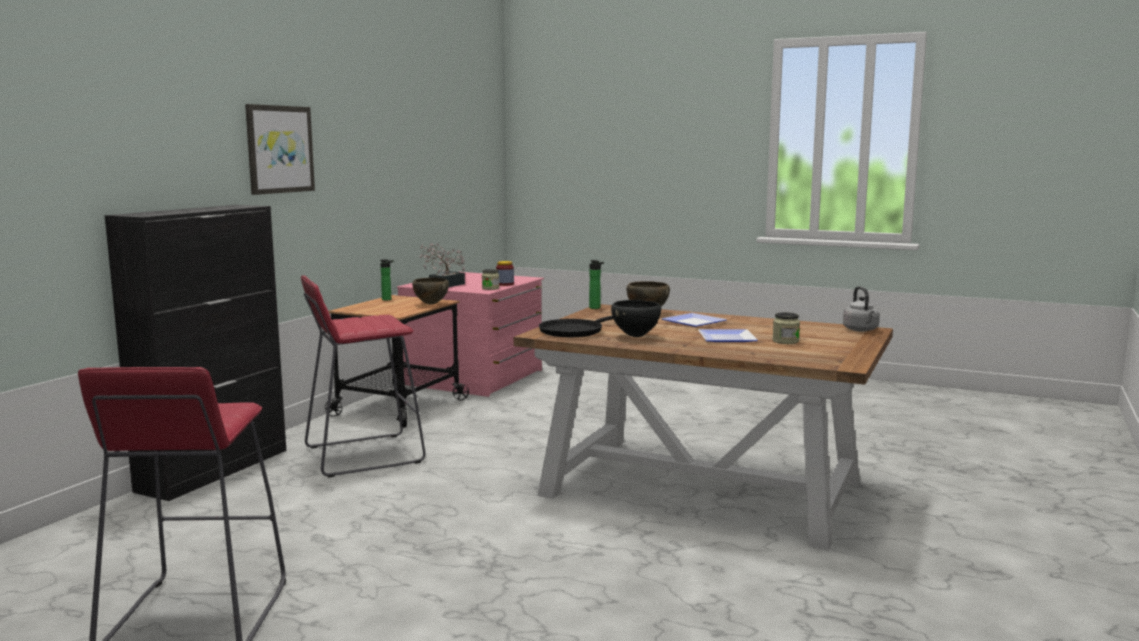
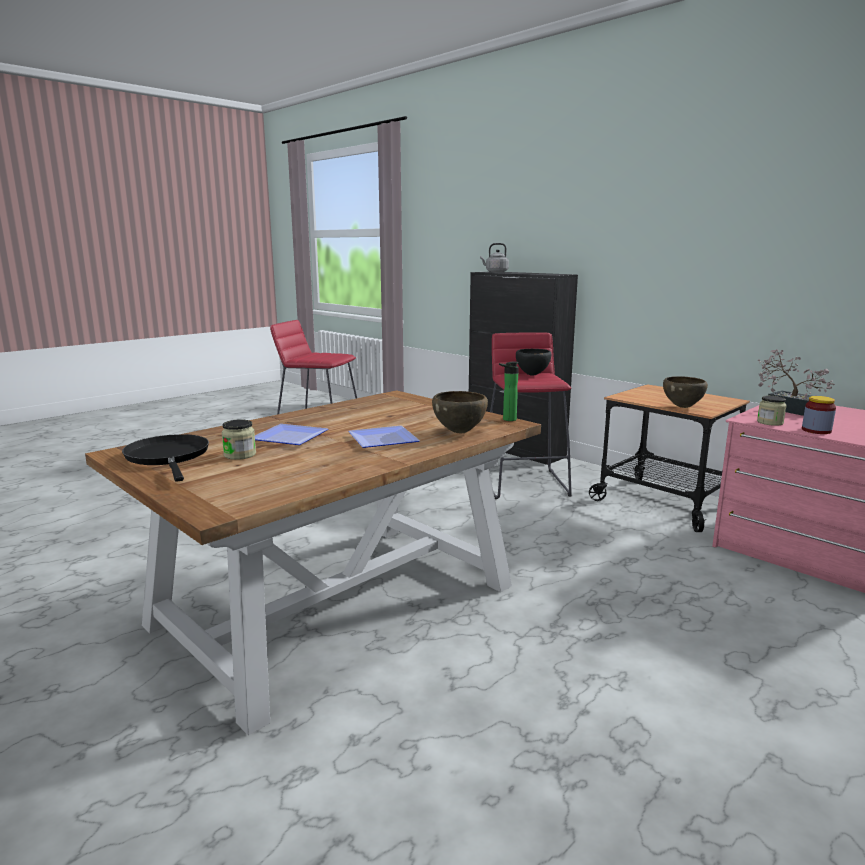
camera: 110 degrees right, 5 degrees up
picture [245,104,315,195] -> none
bottle [380,259,394,300] -> none
black frying pan [539,316,613,337] -> black frying pan moved to [122,434,209,482]
black bowl [611,300,661,337] -> black bowl moved to [516,349,551,375]
grey kettle [843,286,880,331] -> grey kettle moved to [480,243,509,272]

